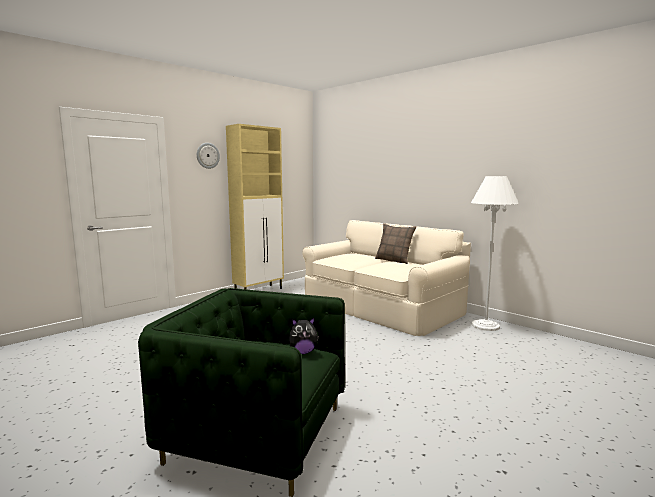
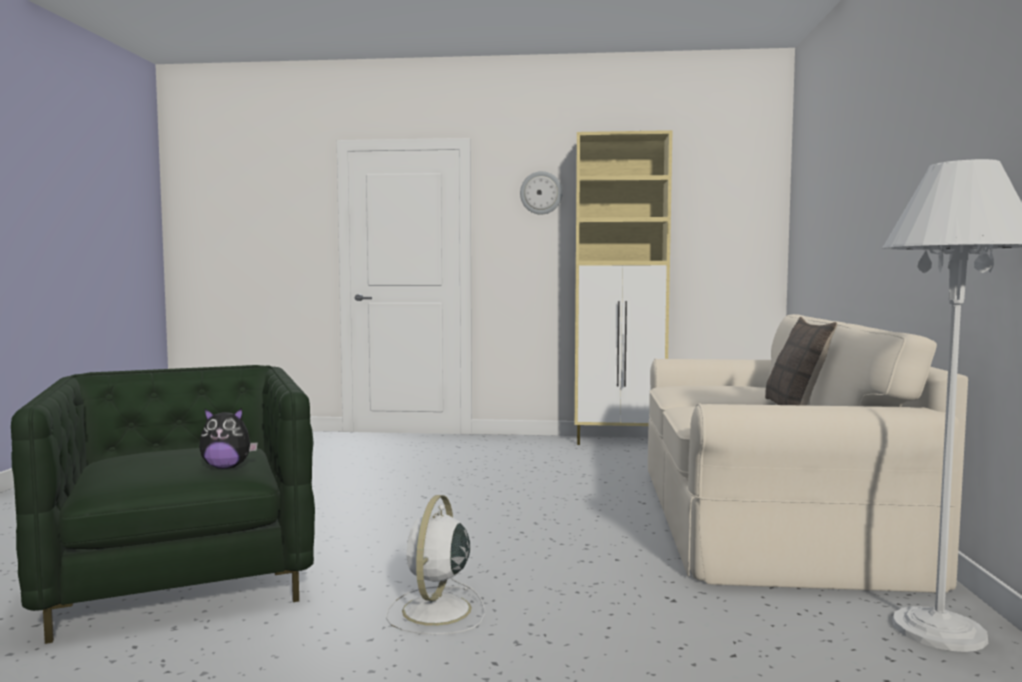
camera: 50 degrees right, 5 degrees down
plush toy [289,318,319,354] -> plush toy turned 45 degrees counterclockwise [199,408,258,469]
none -> white fan [386,495,485,635]

